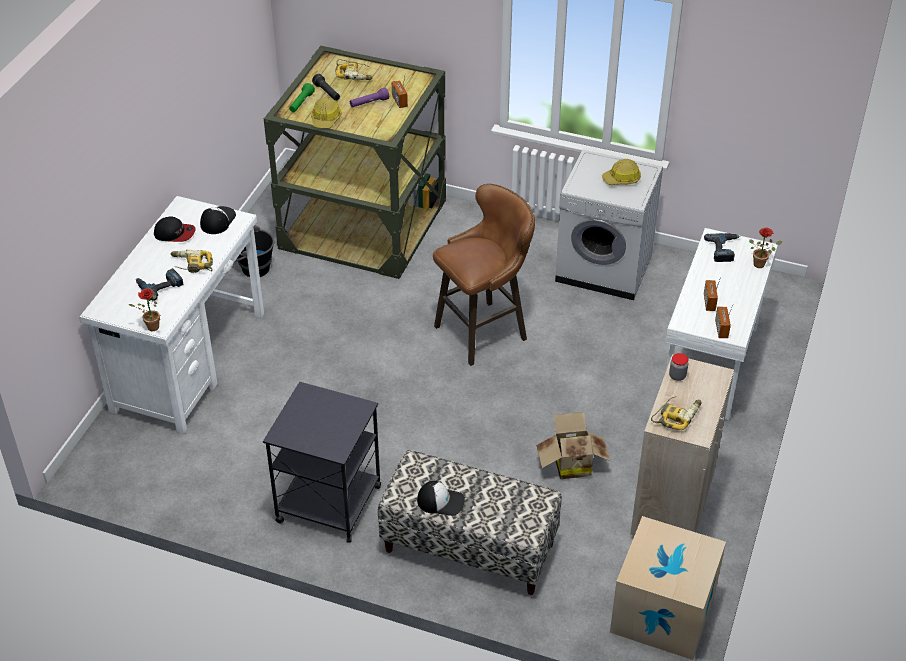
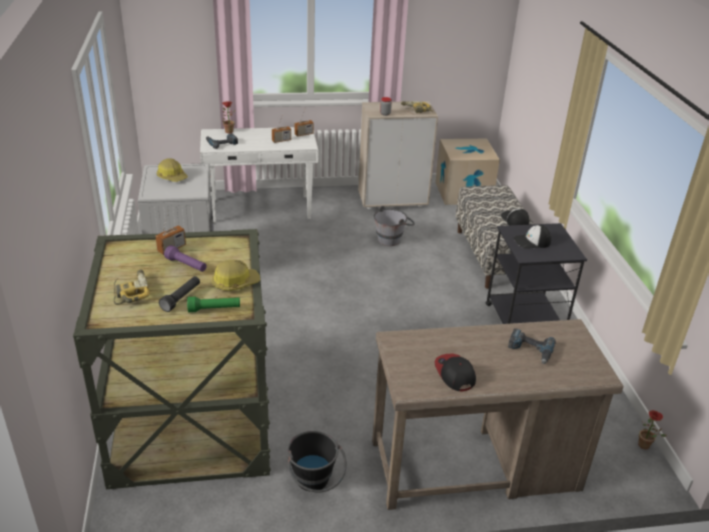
camera: 120 degrees left, 10 degrees down
white desk [79,196,264,435] -> brown desk [372,319,623,510]
potted plant [128,288,161,331] -> potted plant moved to [638,410,667,449]
power drill [170,250,213,273] -> none
cap [200,206,236,234] -> cap moved to [514,225,551,249]
brown stool [433,183,535,366] -> none
cardboard box [536,412,610,479] -> grey bucket [374,206,415,246]

